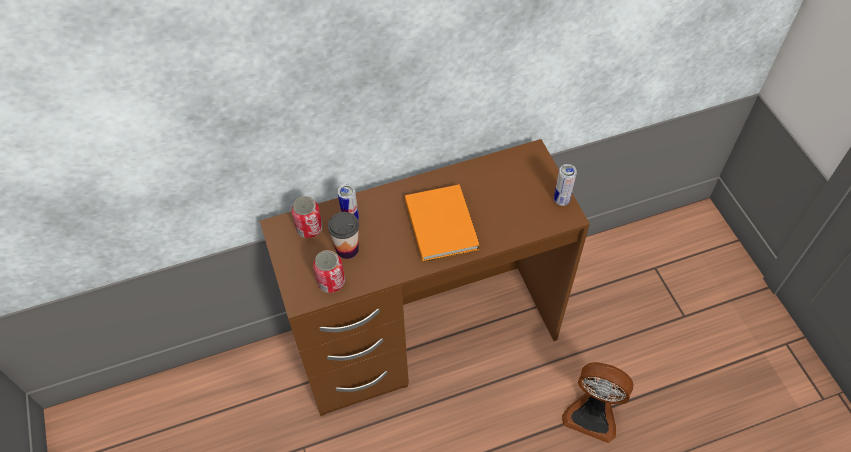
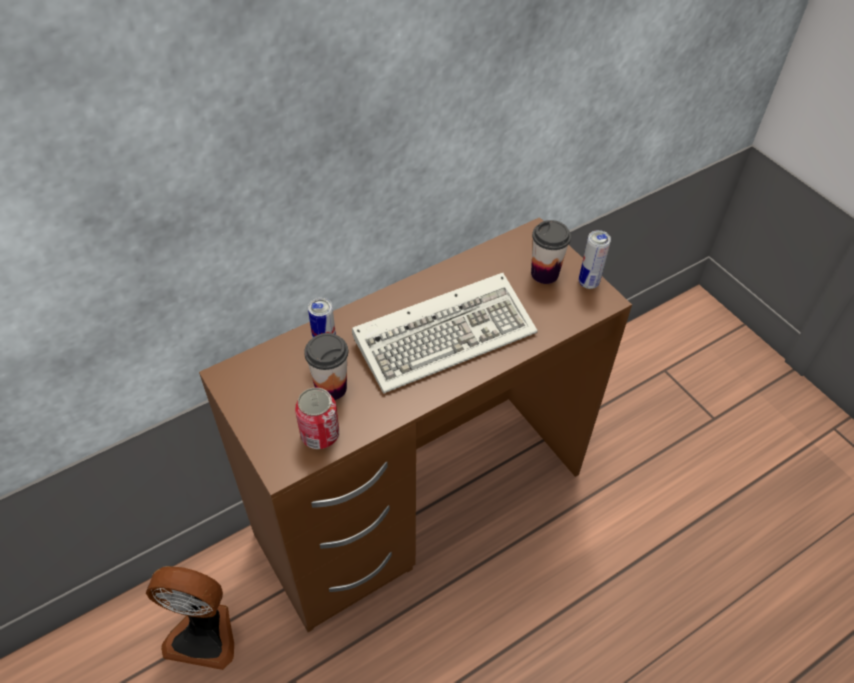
camera: 15 degrees left, 5 degrees down
can [291,196,323,238] -> none
orange book [405,184,480,262] -> keyboard [352,273,538,393]
fan [562,362,634,443] -> fan moved to [146,566,234,670]
none -> cup [531,220,571,284]

